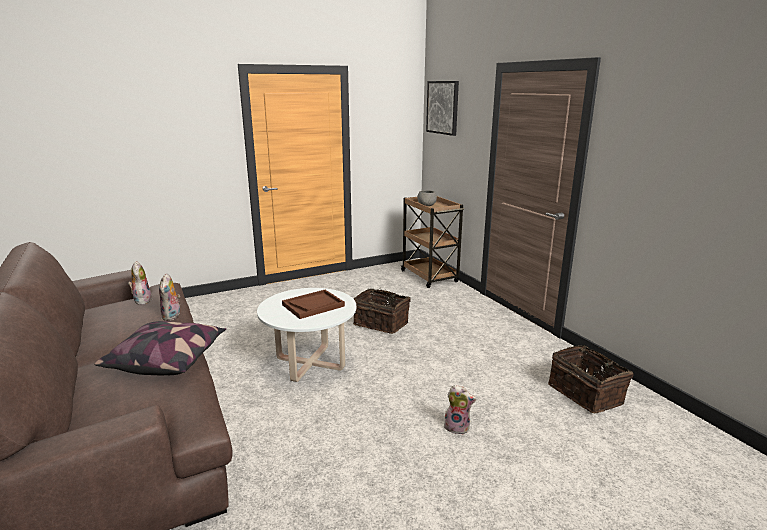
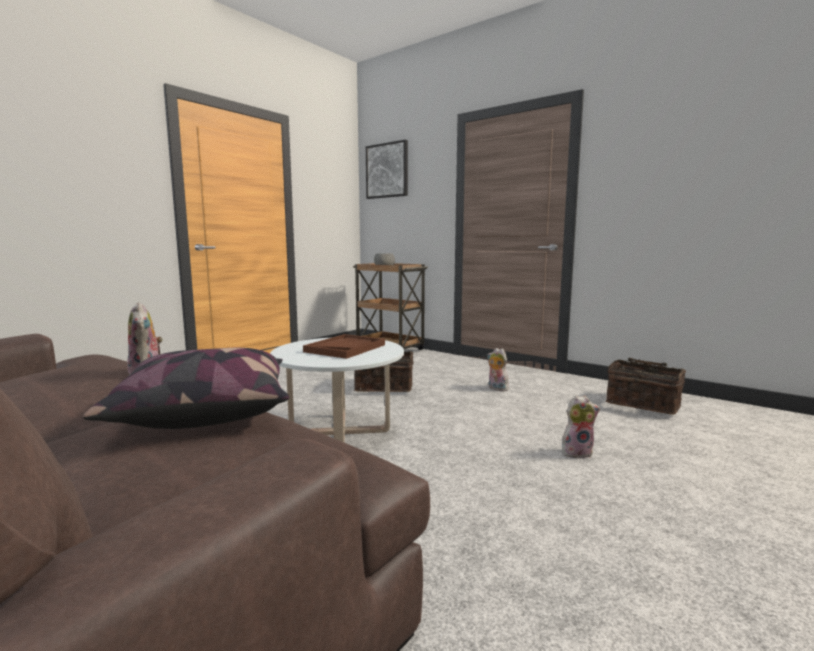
camera: 25 degrees left, 10 degrees down
plush toy [128,261,152,305] -> plush toy moved to [487,348,509,392]

